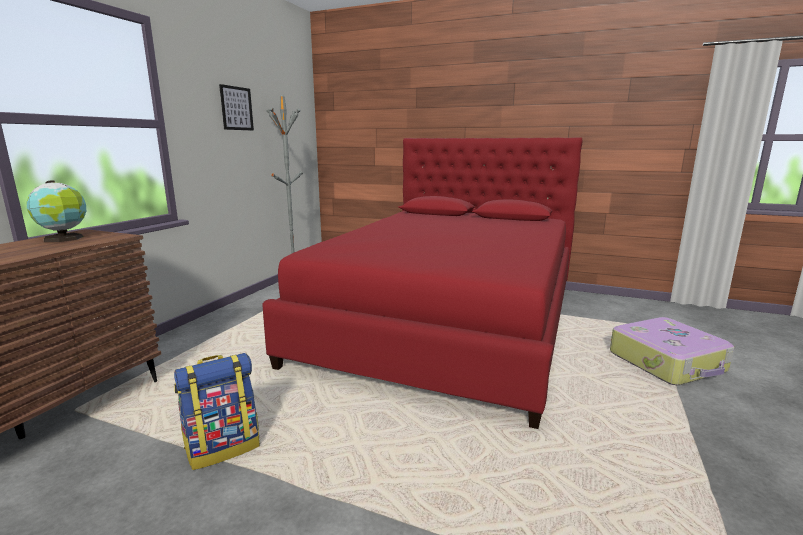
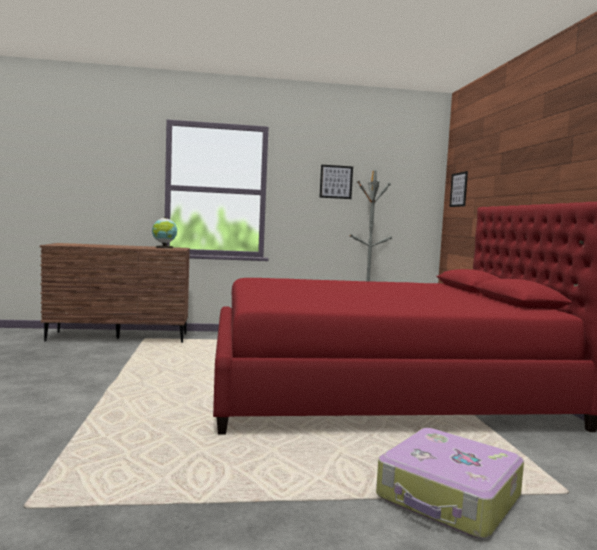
camera: 60 degrees right, 10 degrees down
backpack [174,353,260,470] -> none
none -> picture [449,171,468,207]

